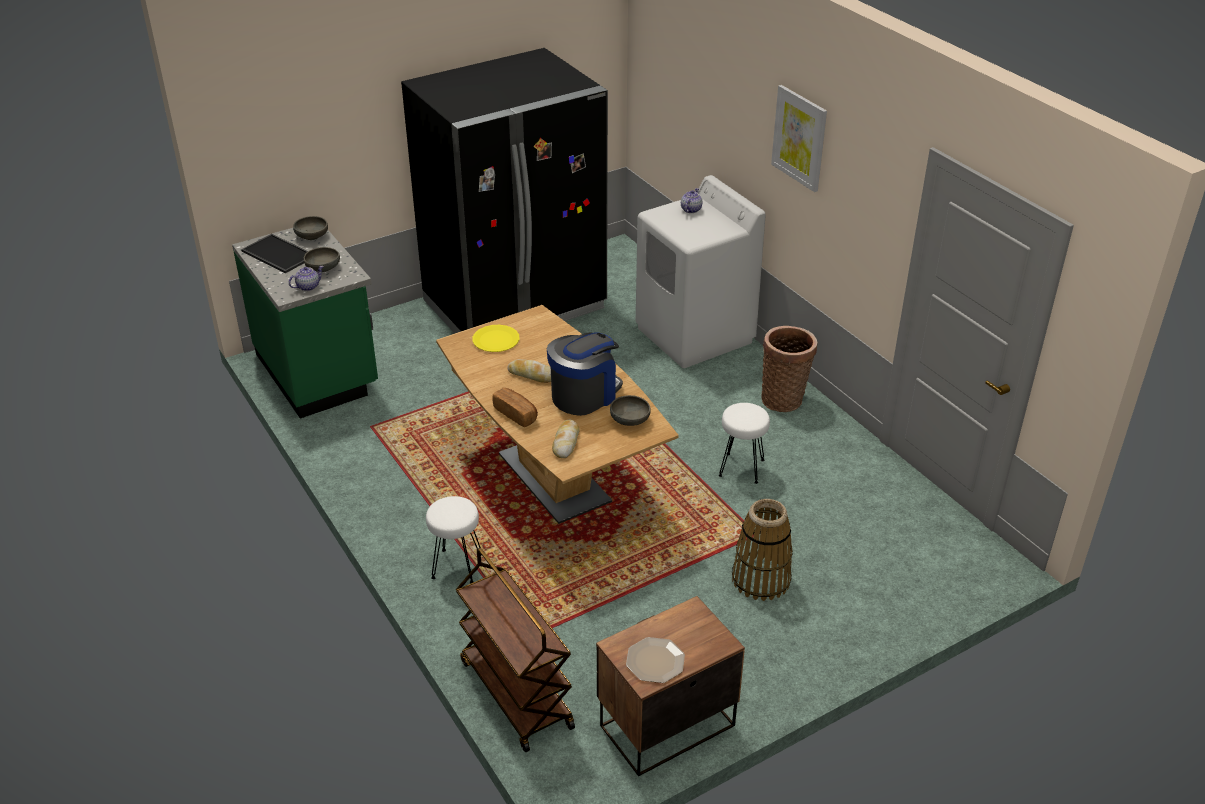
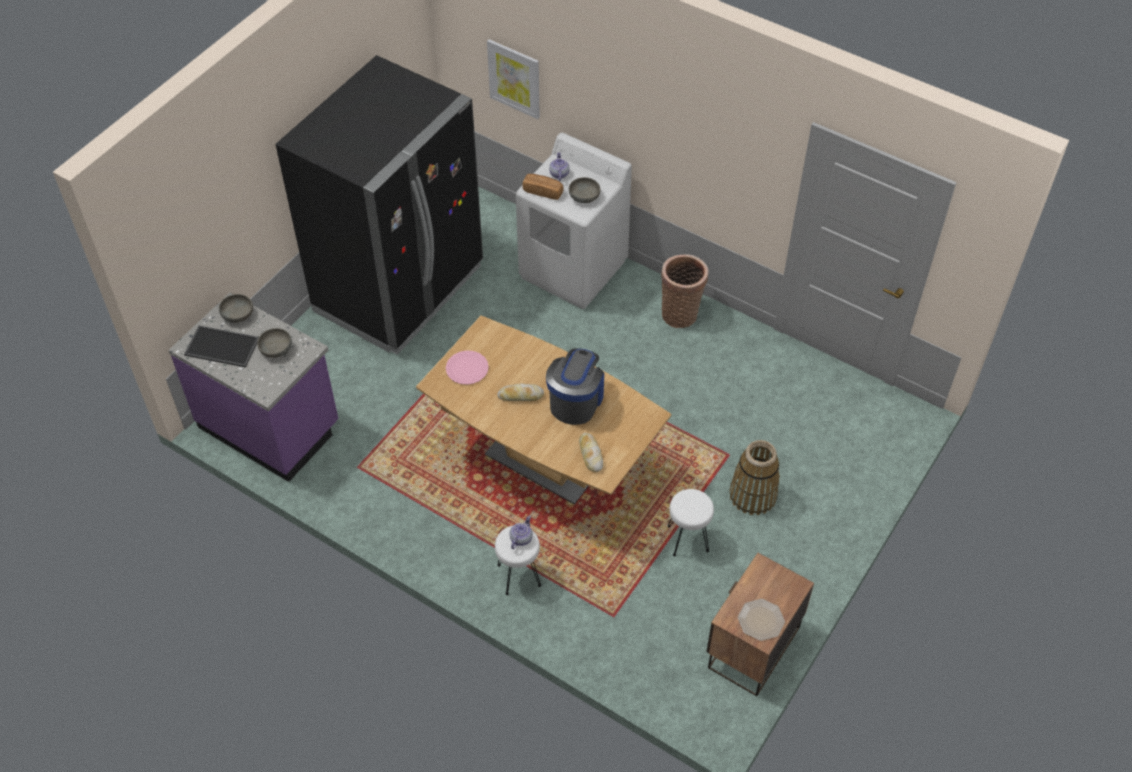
camera: 25 degrees left, 15 degrees up
green counter [232,228,378,419] -> purple counter [168,293,338,482]
teapot [288,266,324,291] -> teapot moved to [510,515,533,549]
brown cart [456,548,575,752] -> none
yellow plate [472,325,520,352] -> pink plate [446,350,489,385]
bread [493,388,538,427] -> bread moved to [522,174,564,200]
grey bowl [610,395,651,426] -> grey bowl moved to [569,177,600,203]
white stool [719,403,770,484] -> white stool moved to [668,489,714,556]
picture [771,85,827,192] -> picture moved to [487,39,540,119]

